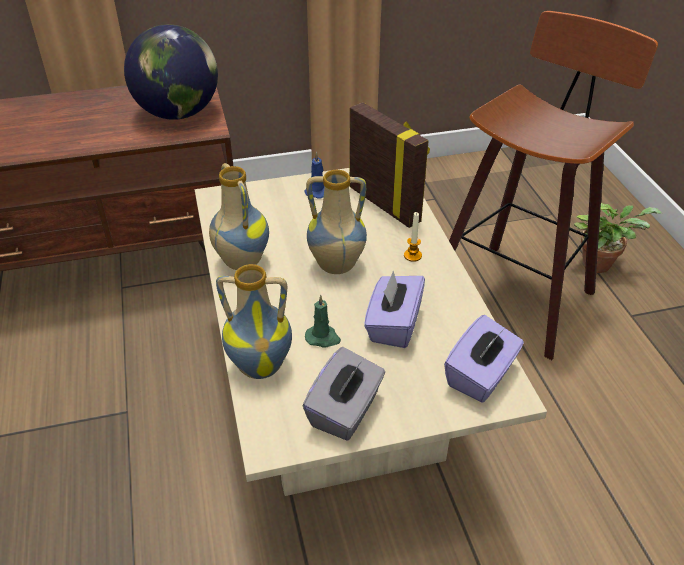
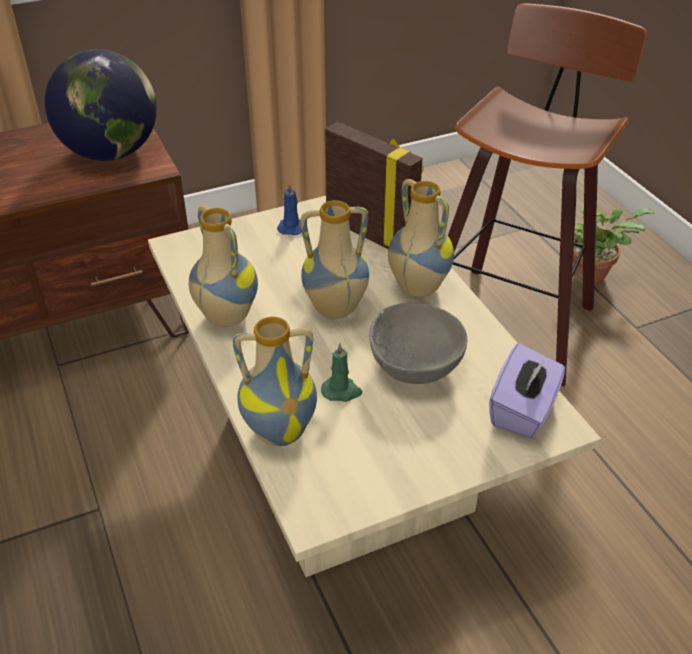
camera: 10 degrees left, 0 degrees up
grey tissue box [303,347,385,441] -> none
purple tissue box [364,271,425,348] -> grey bowl [369,303,467,384]
candle [404,212,422,262] -> vase [388,179,454,297]

